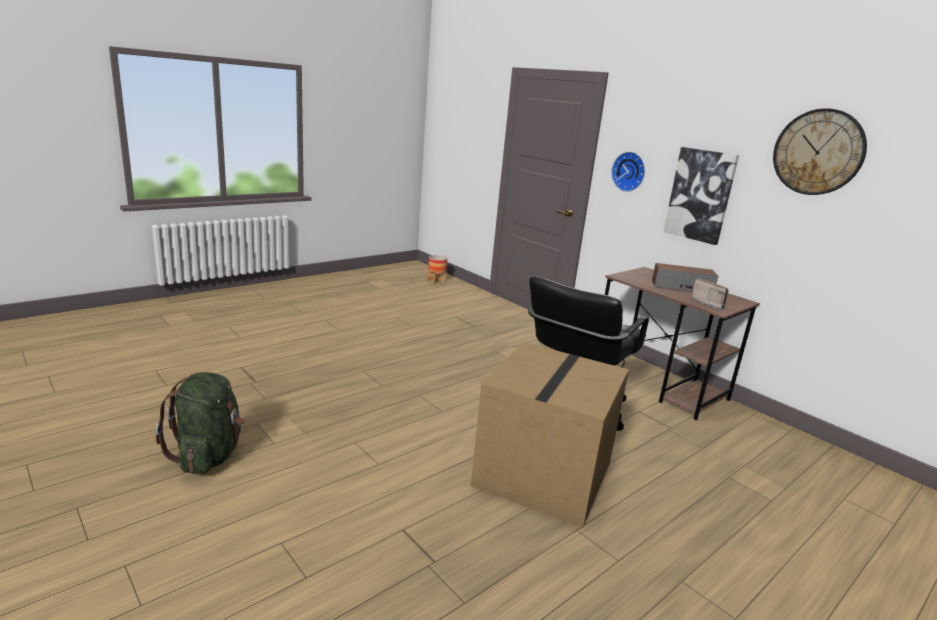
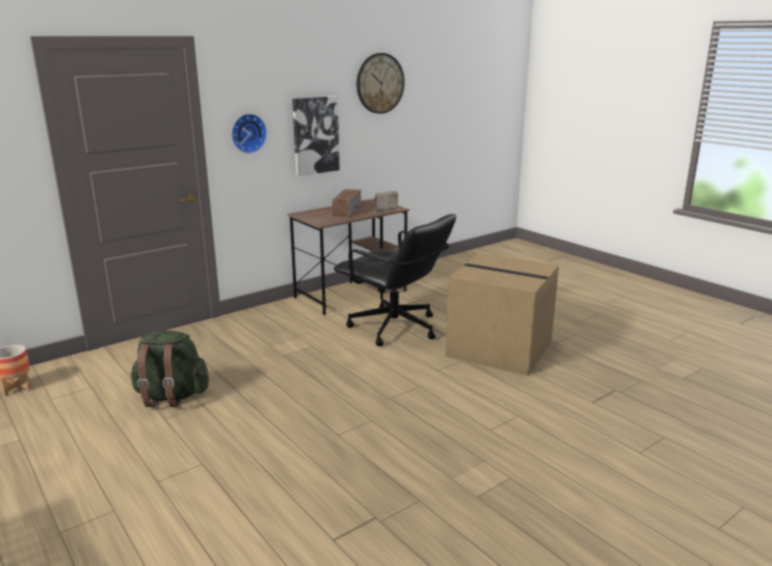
camera: 85 degrees left, 0 degrees up
green backpack [155,372,245,474] -> green backpack moved to [131,330,209,407]

